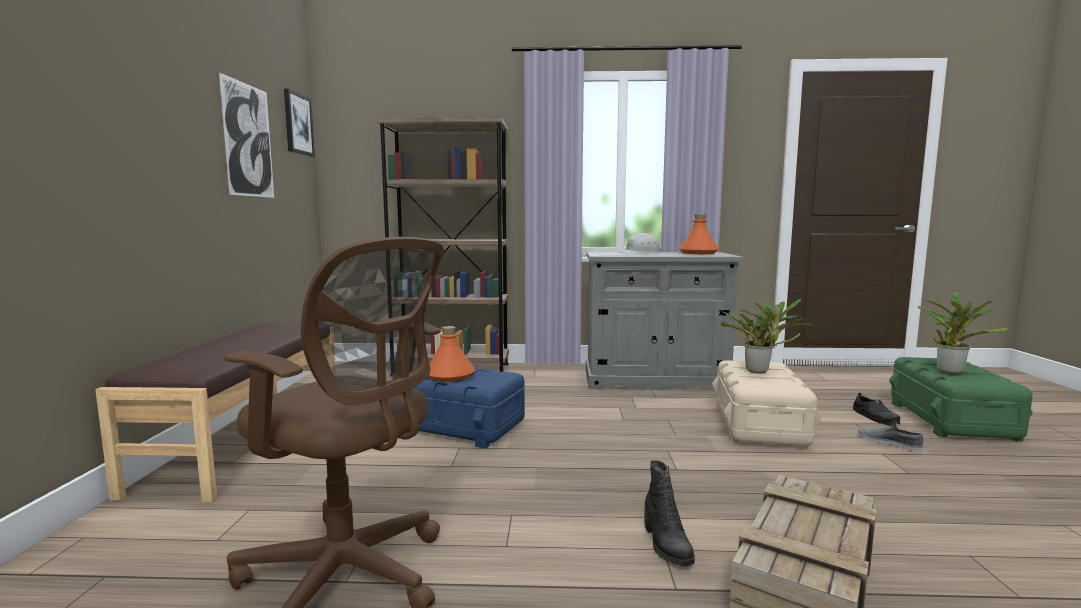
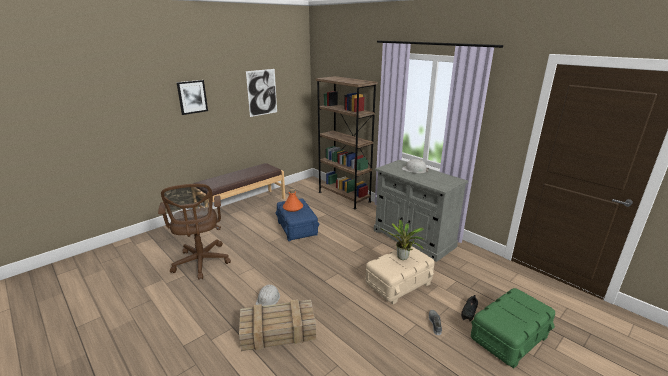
camera: 45 degrees right, 15 degrees up
picture [284,89,315,157] -> picture moved to [176,80,208,115]
black boot [644,460,695,566] -> white hard hat [256,285,280,306]
orange bottle [679,215,719,254] -> none
potted plant [917,292,1009,374] -> none

